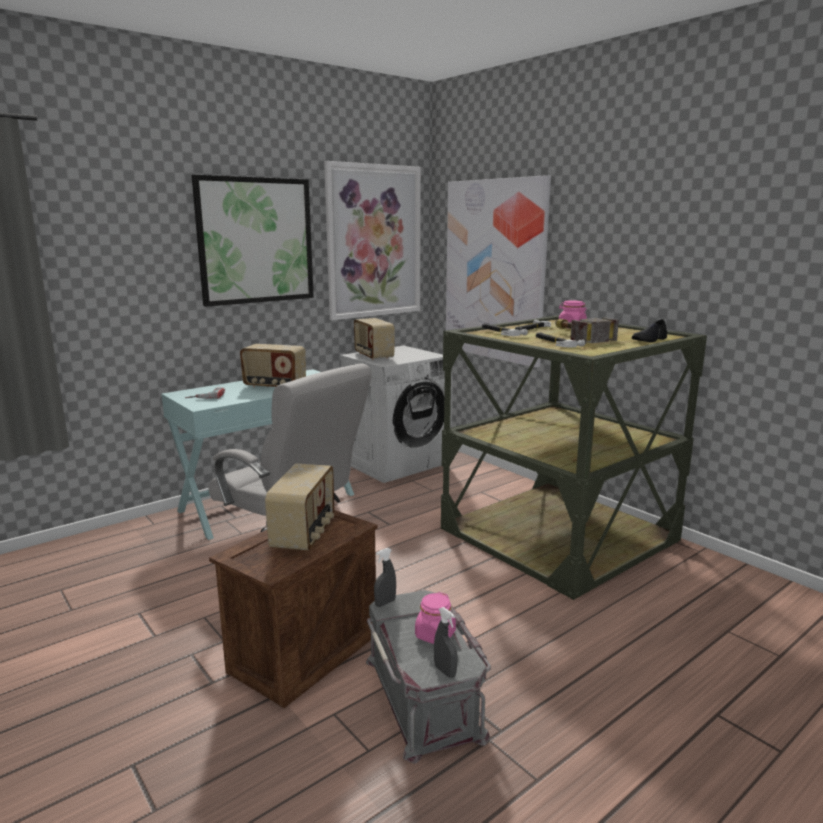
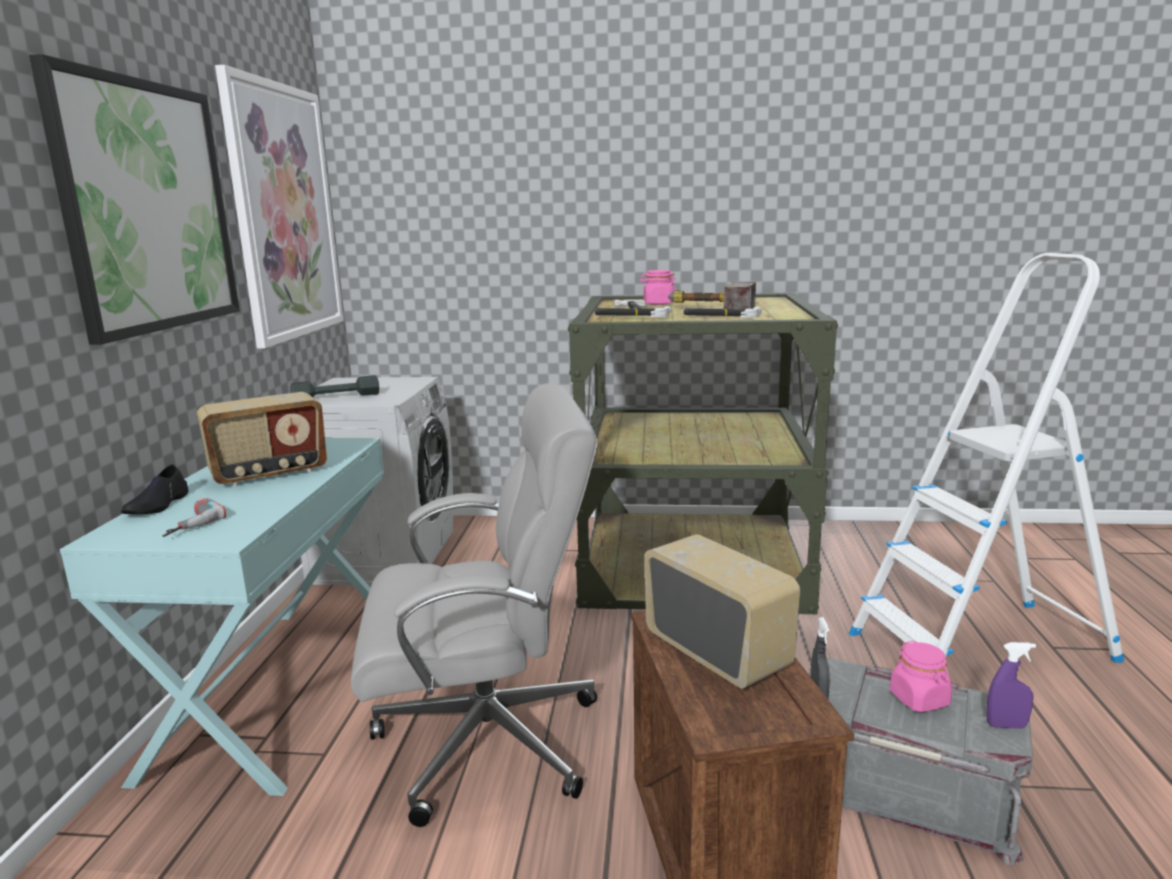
camera: 45 degrees left, 0 degrees up
radio [354,318,394,360] -> grey dumbbell [290,375,379,398]
grey spray bottle [434,607,458,678] -> purple spray bottle [986,642,1036,729]
picture [446,175,551,368] -> none
black shoe [632,319,667,342] -> black shoe moved to [121,464,188,514]
none -> white step ladder [849,253,1124,663]

